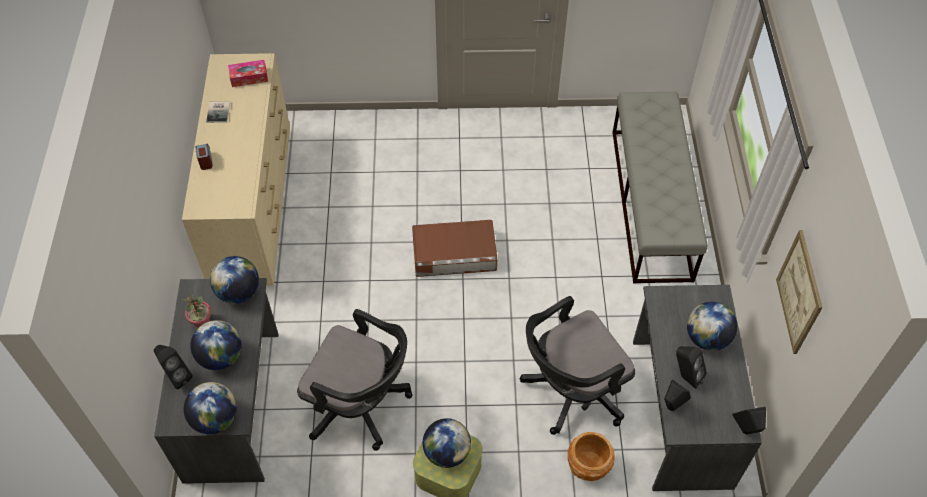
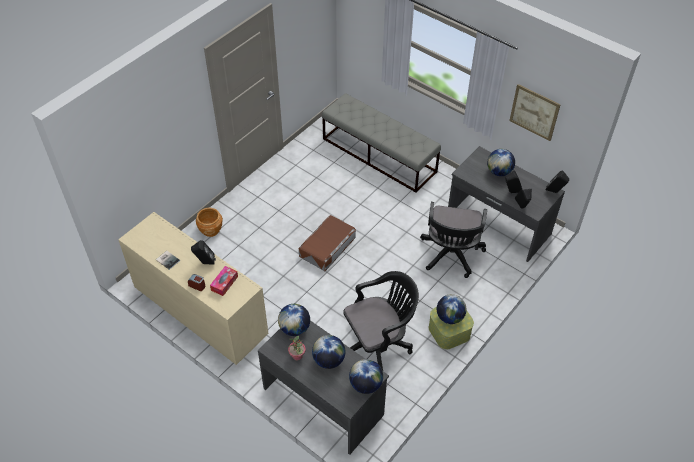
camera: 50 degrees left, 5 degrees down
black speaker [154,345,193,389] -> black speaker moved to [191,240,216,265]
tissue box [228,60,268,87] -> tissue box moved to [210,266,238,296]
brown planter [568,432,615,481] -> brown planter moved to [196,208,223,237]

